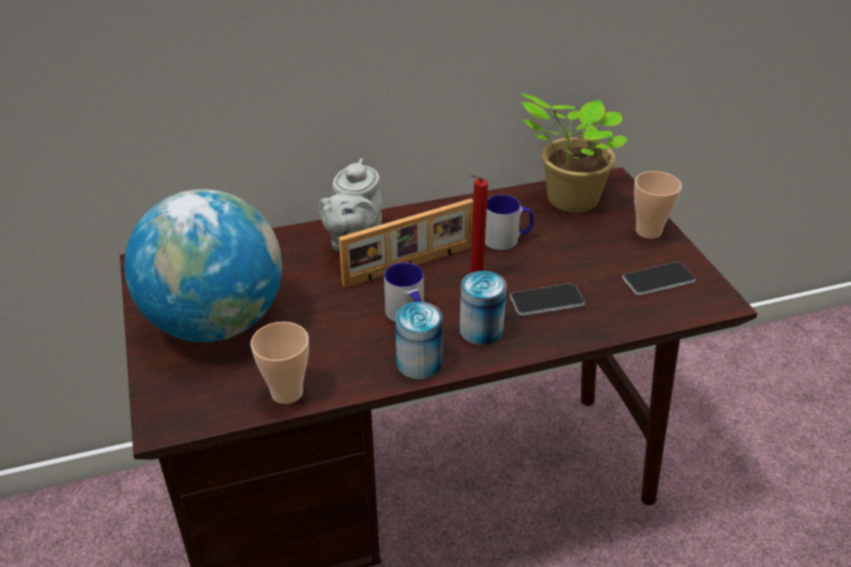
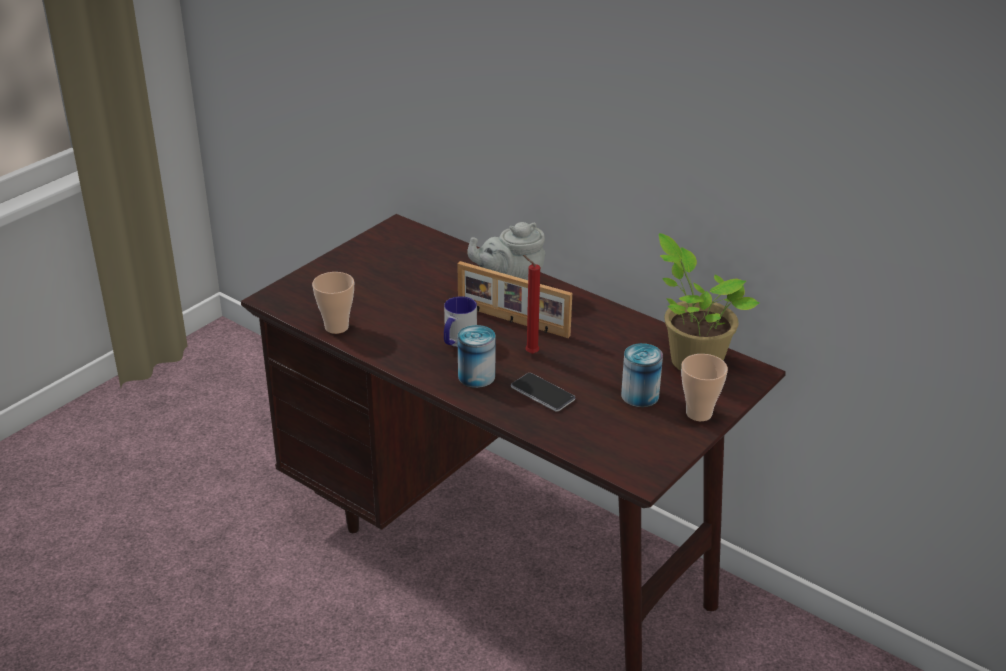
camera: 55 degrees right, 5 degrees down
globe [124,189,282,342] -> none
can [395,302,443,379] -> can moved to [621,343,663,407]
mug [485,195,534,250] -> none
phone [622,262,696,296] -> none

